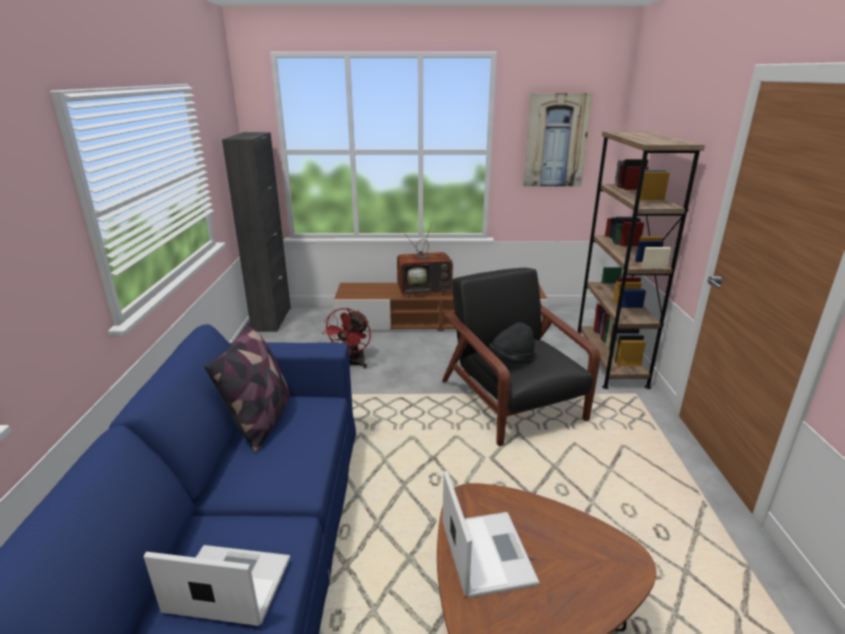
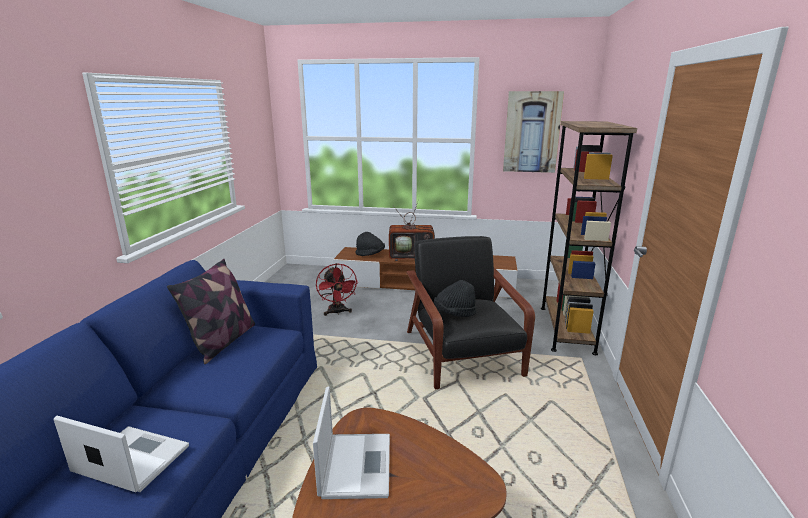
camera: 10 degrees right, 5 degrees down
black cabinet [222,132,291,332] -> none
red fan [322,308,371,368] -> red fan turned 45 degrees counterclockwise [316,263,358,316]
none -> black hat [356,232,385,256]

